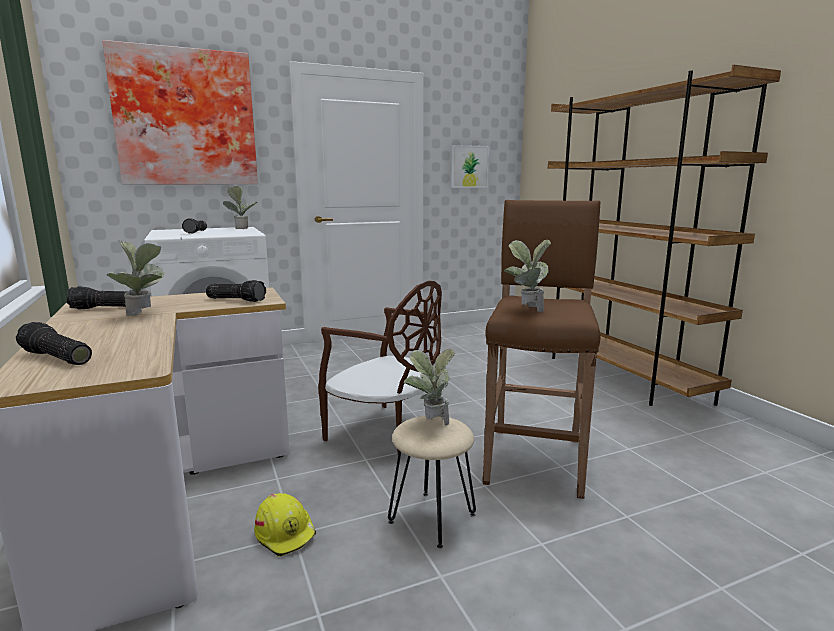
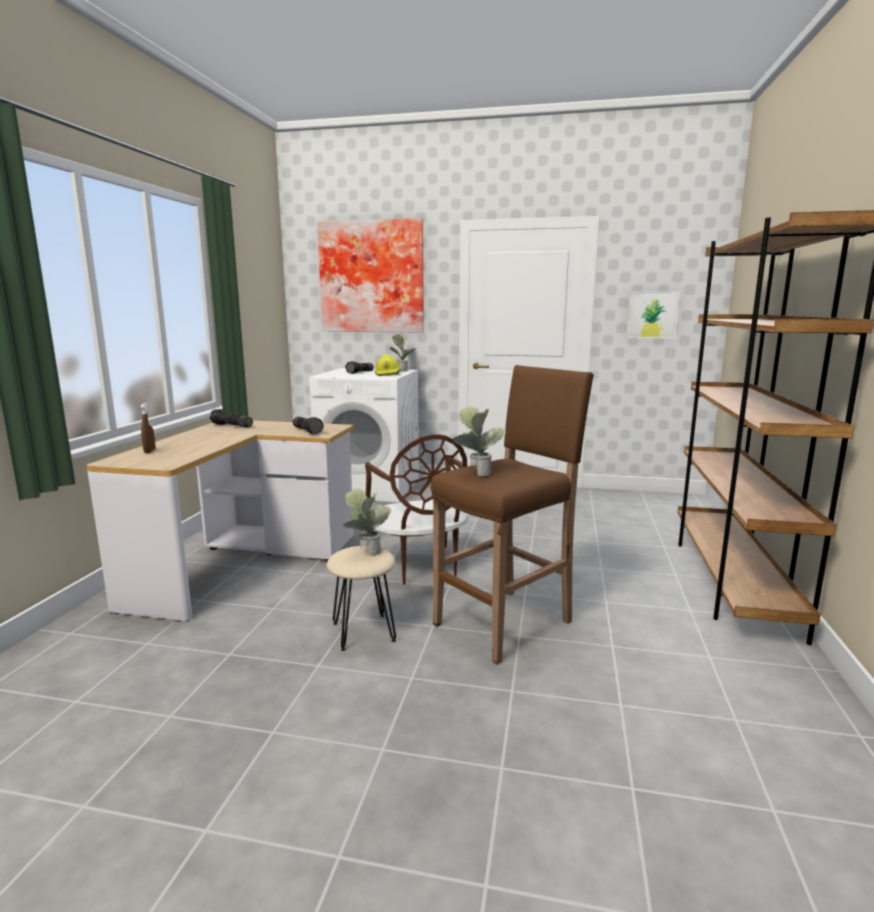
camera: 35 degrees right, 0 degrees up
flashlight [16,322,92,365] -> brown spray bottle [140,403,155,453]
potted plant [107,240,164,316] -> none
yellow hard hat [254,493,316,557] -> yellow hard hat moved to [375,355,401,376]

